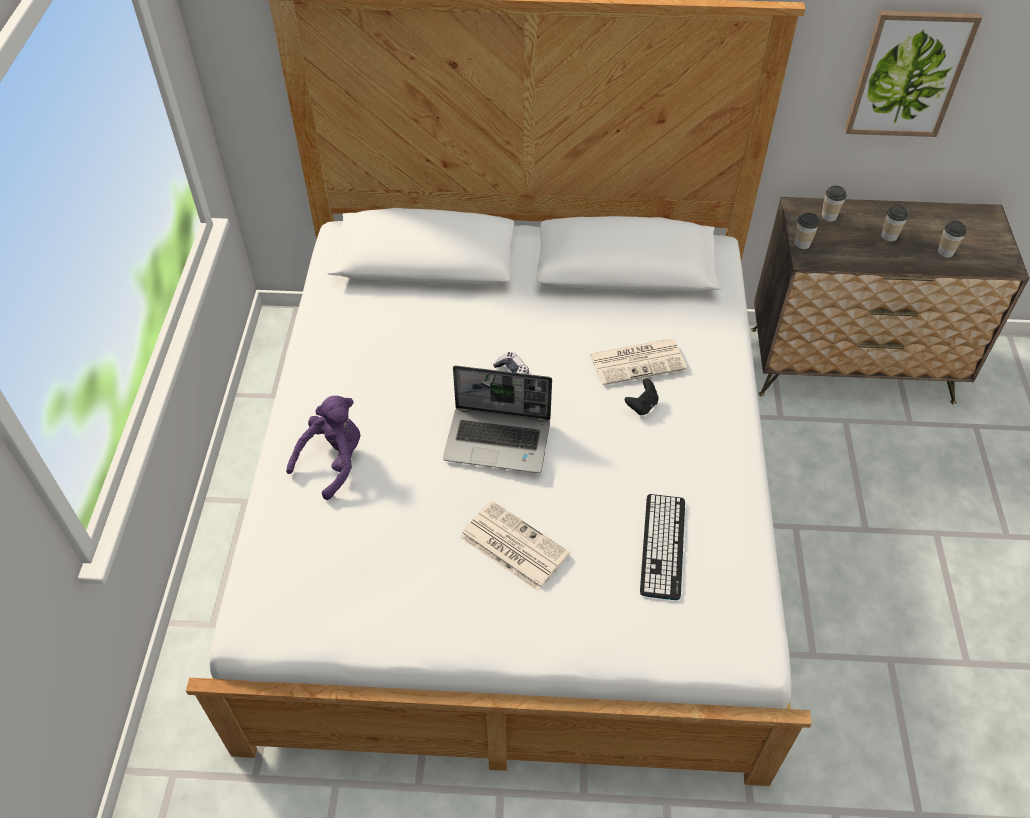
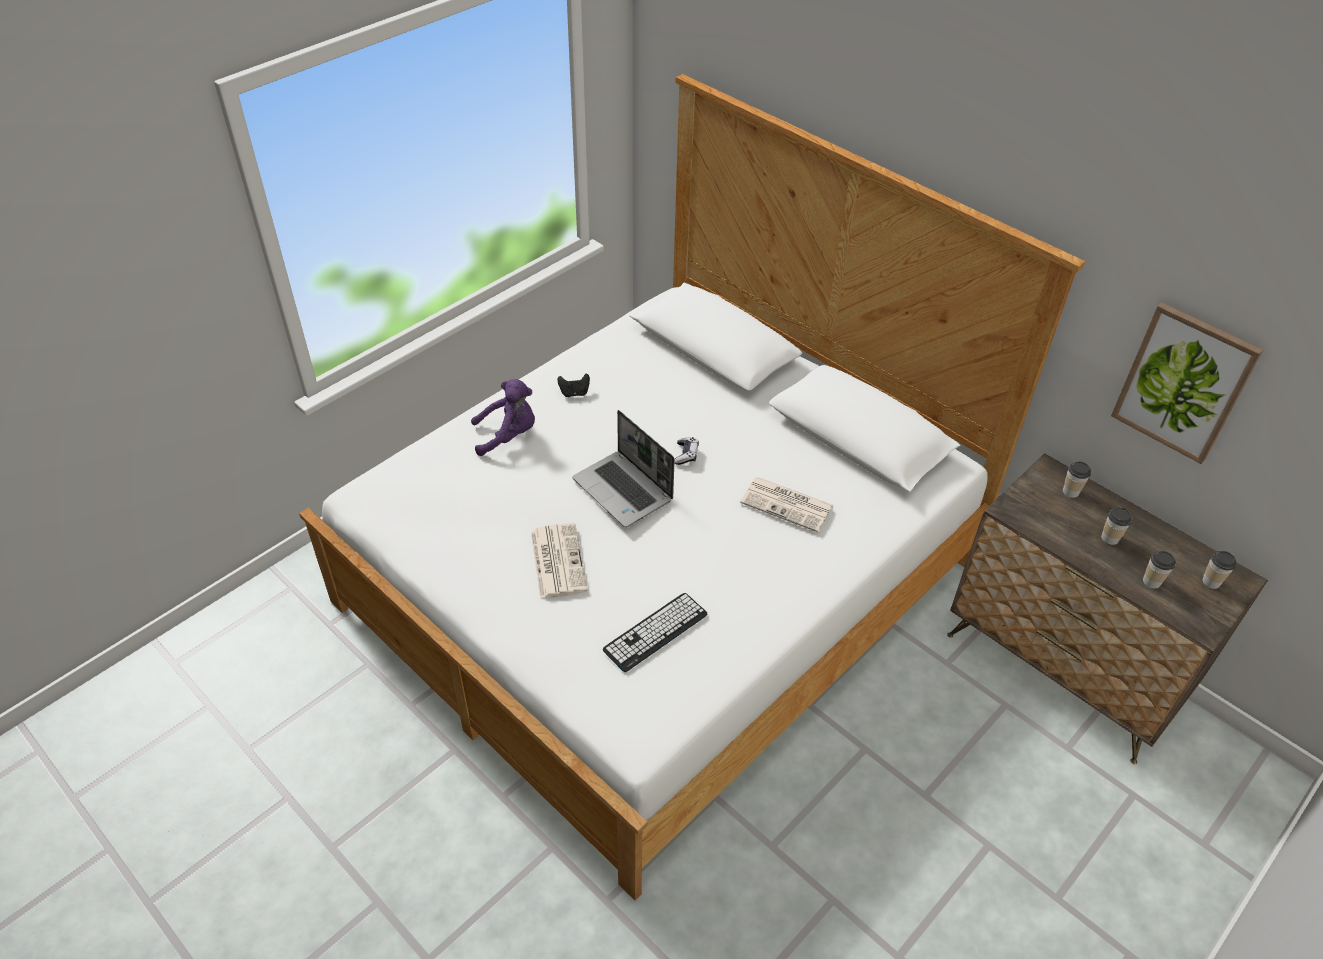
camera: 40 degrees right, 5 degrees down
black game controller [625,379,658,415] -> black game controller moved to [557,374,590,397]
cup [794,213,820,249] -> cup moved to [1202,551,1236,589]

